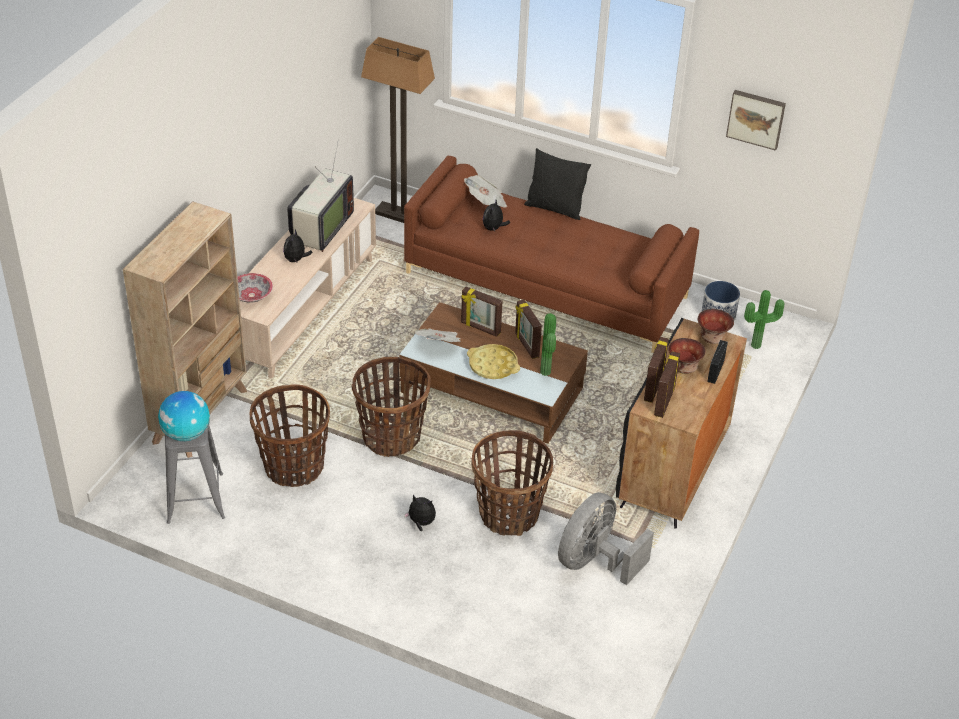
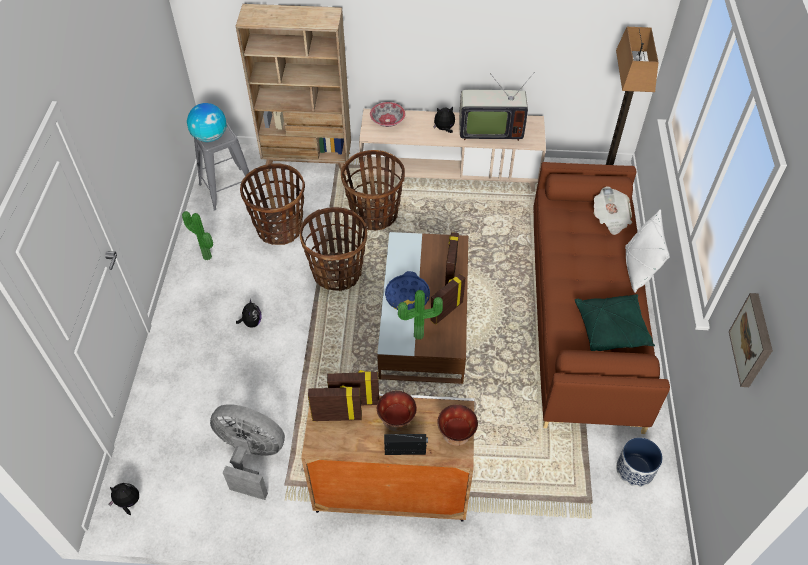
camera: 70 degrees right, 10 degrees up
newspaper [415,328,461,342] -> none
yellow tray [467,344,520,379] -> blue tray [385,271,430,310]
basket [471,430,553,536] -> basket moved to [341,150,405,231]
plush toy [483,200,510,231] -> plush toy moved to [108,483,139,515]
black pillow [524,148,591,220] -> white pillow [625,209,670,293]
black cabinet [616,318,747,529] -> white cabinet [301,394,475,522]
potted plant [744,290,784,349] -> potted plant moved to [182,211,213,260]
none -> green pillow [575,294,655,351]

